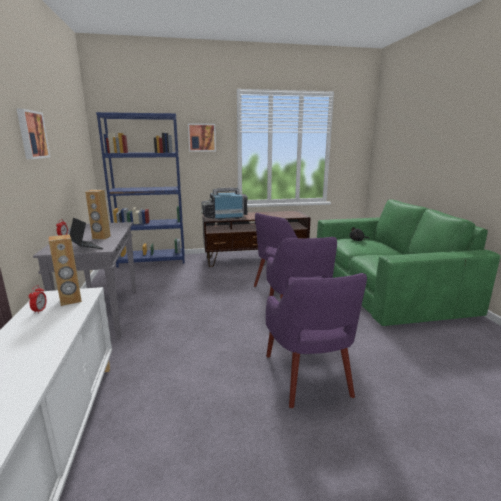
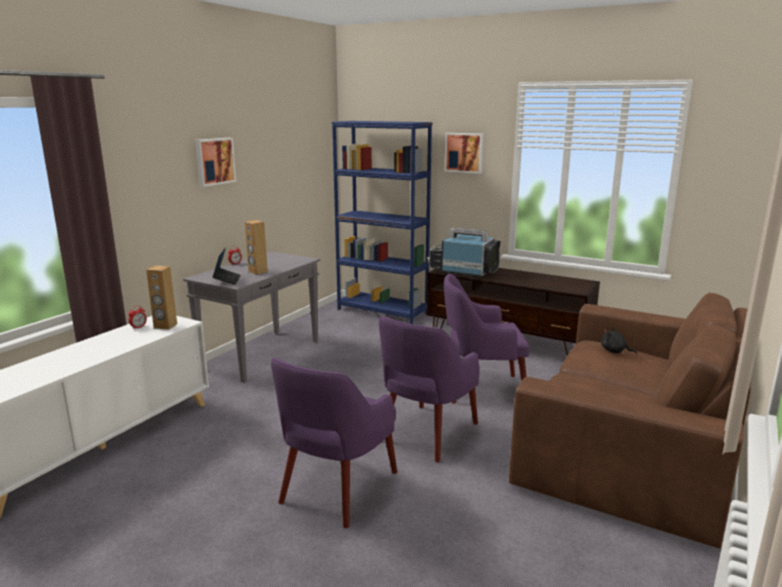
camera: 40 degrees right, 0 degrees up
green sofa [317,199,500,326] -> brown sofa [509,293,751,548]

